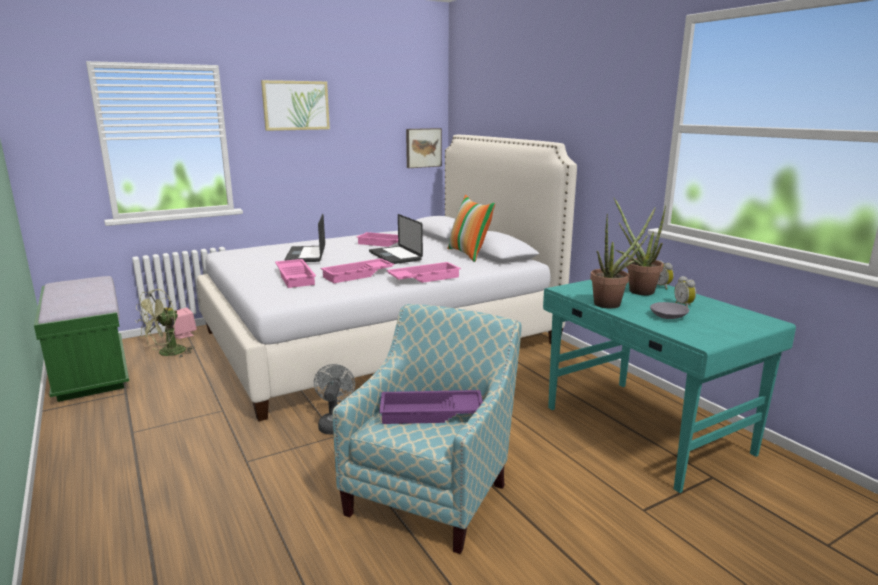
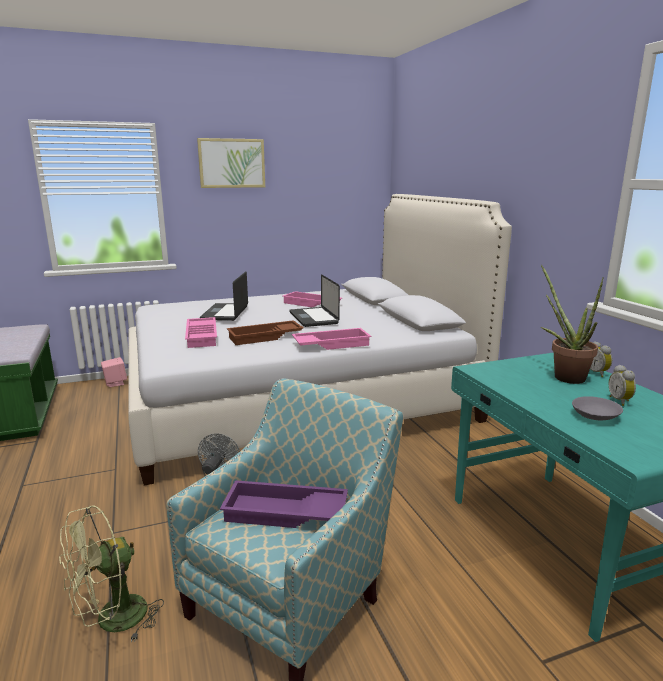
camera: 10 degrees right, 0 degrees up
green fan [136,289,195,358] -> green fan moved to [59,506,164,642]
pink tray [321,258,394,283] -> brown tray [227,320,304,345]
picture [406,128,442,168] -> none
pillow [447,195,495,262] -> none
potted plant [590,207,656,309] -> none

